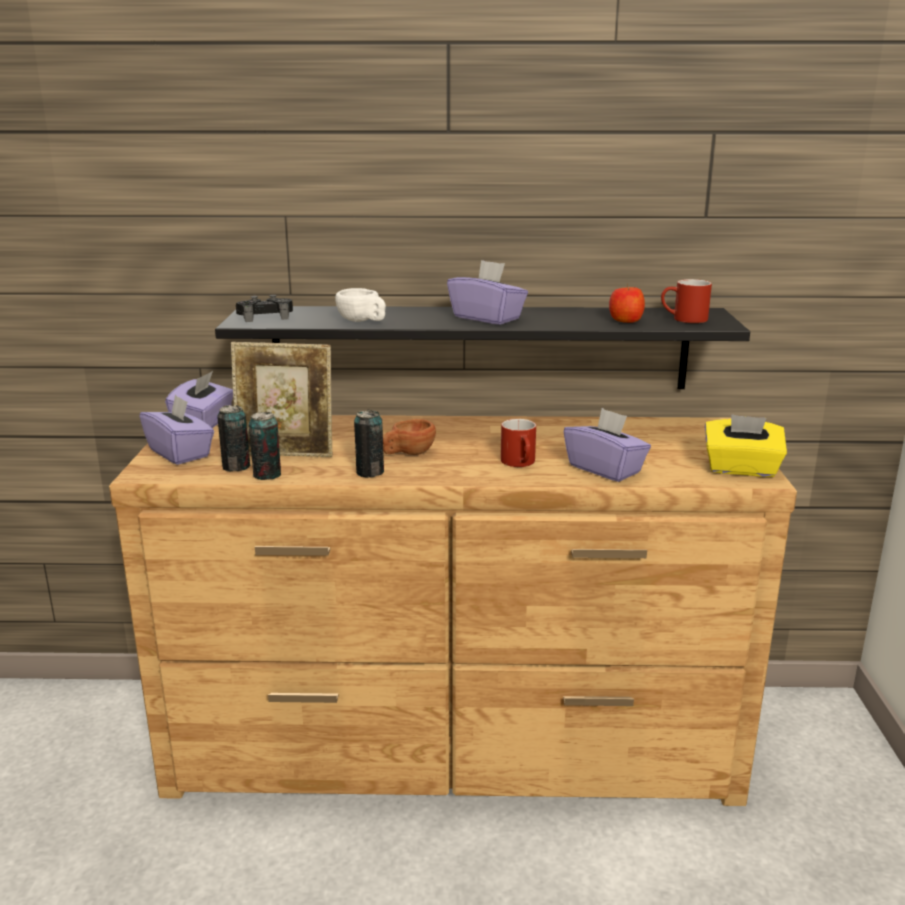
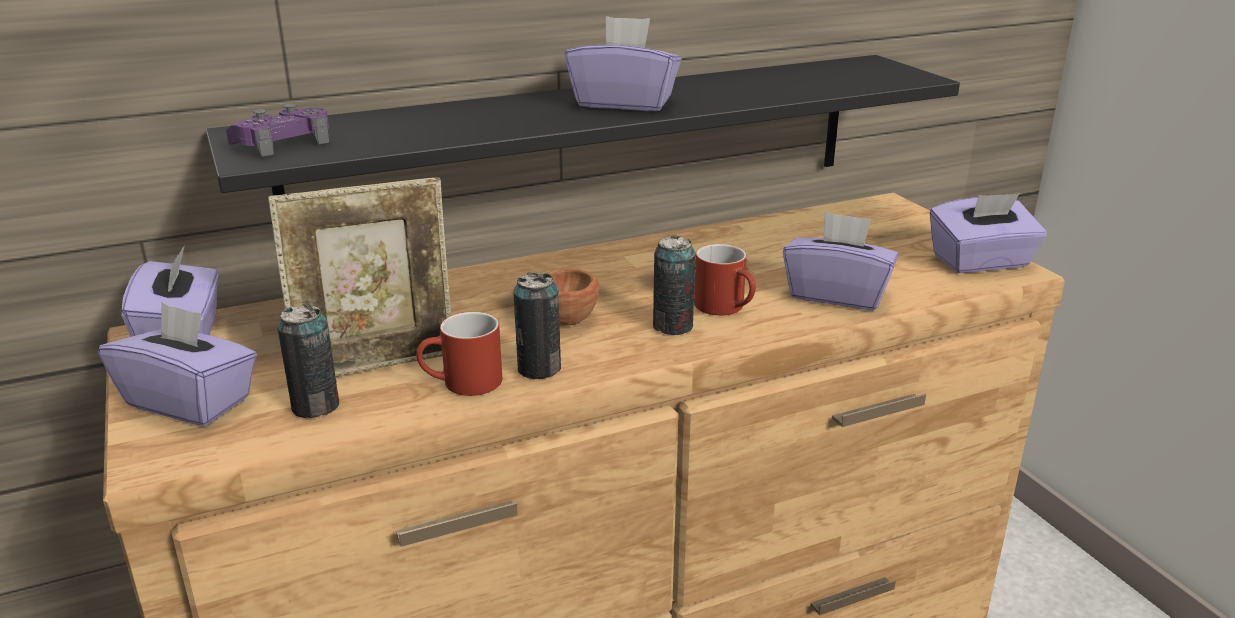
camera: 25 degrees left, 5 degrees up
black game controller [236,295,293,322] -> purple game controller [226,103,329,157]
can [249,412,281,480] -> can moved to [653,235,696,335]
white cup [335,288,386,322] -> none
apple [609,283,645,323] -> none
red mug [661,279,712,323] -> red mug moved to [416,312,502,396]
yellow tissue box [705,414,787,477] -> purple tissue box [930,193,1047,273]

